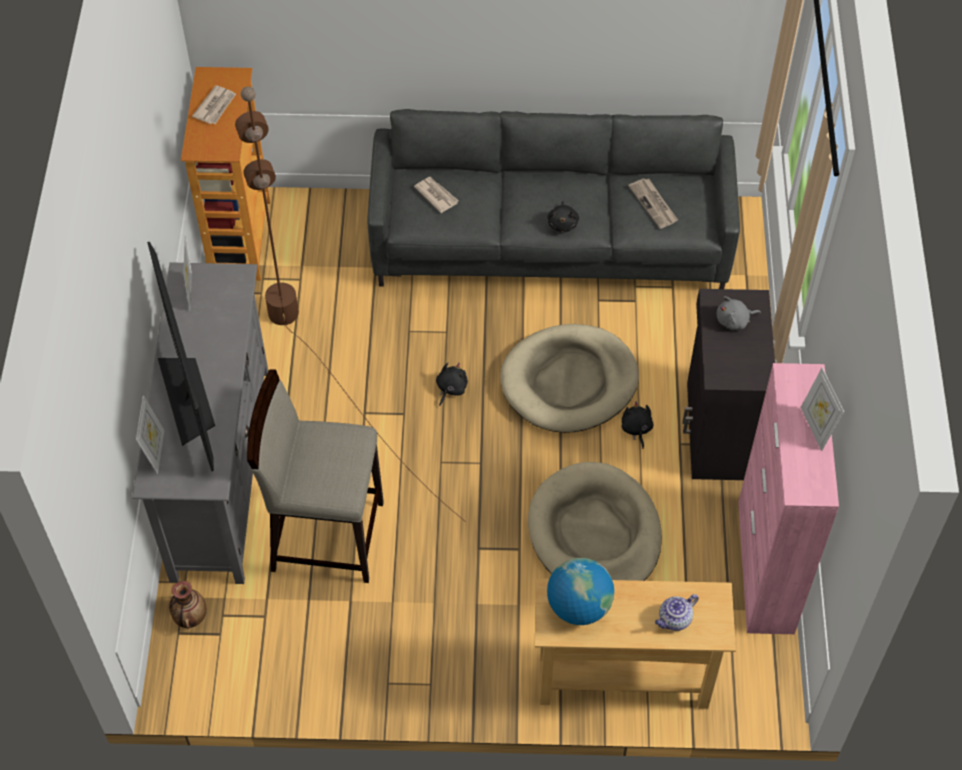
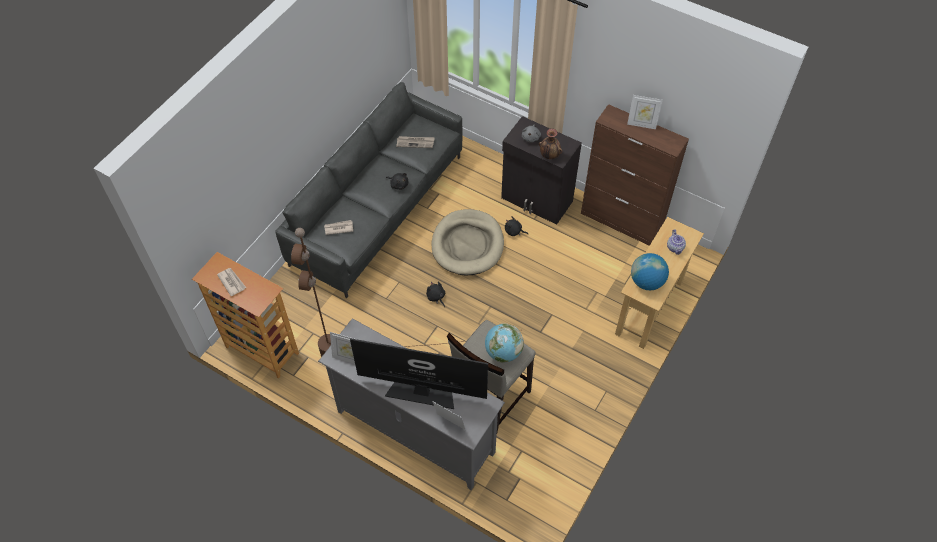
camera: 60 degrees left, 0 degrees up
vase [169,581,207,629] -> vase moved to [539,129,563,159]
beige dog bed [528,462,662,581] -> none
pink cabinet [738,363,839,634] -> brown cabinet [581,104,689,246]
none -> globe [485,324,524,363]

